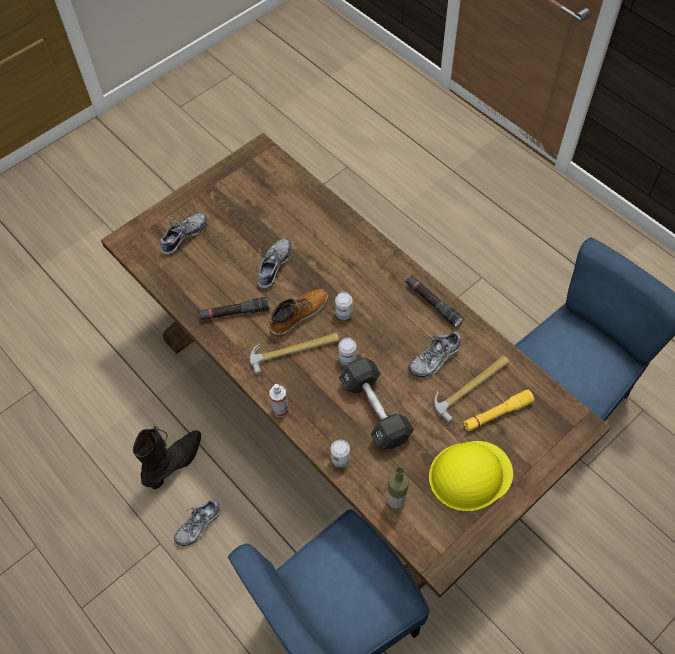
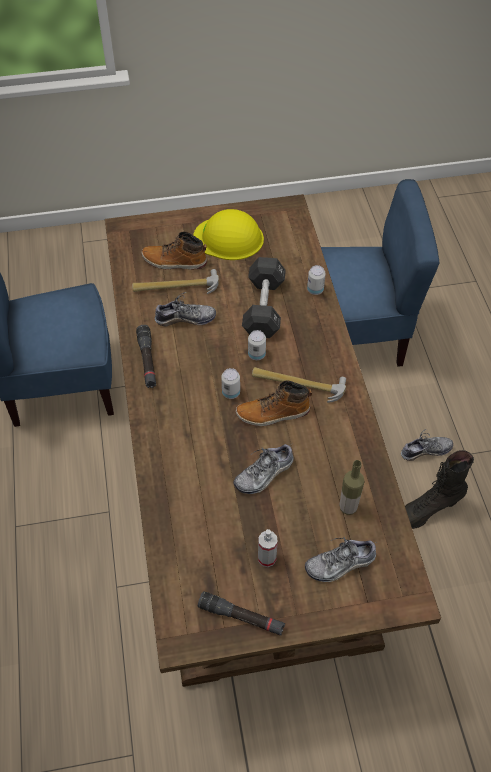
camera: 150 degrees left, 5 degrees down
black flashlight [199,297,269,320] -> black flashlight moved to [198,591,285,636]
spray bottle [269,384,289,417] -> spray bottle moved to [258,529,278,567]
bottle [387,467,409,509] -> bottle moved to [339,460,365,515]
yellow flashlight [463,389,534,431] -> boot [142,232,207,270]

